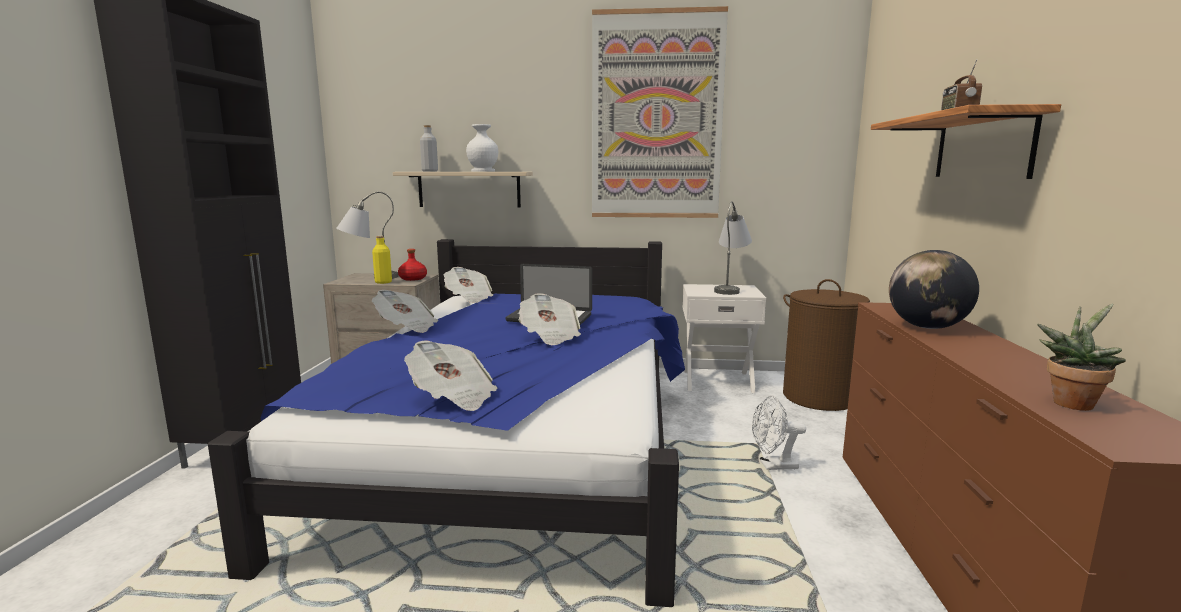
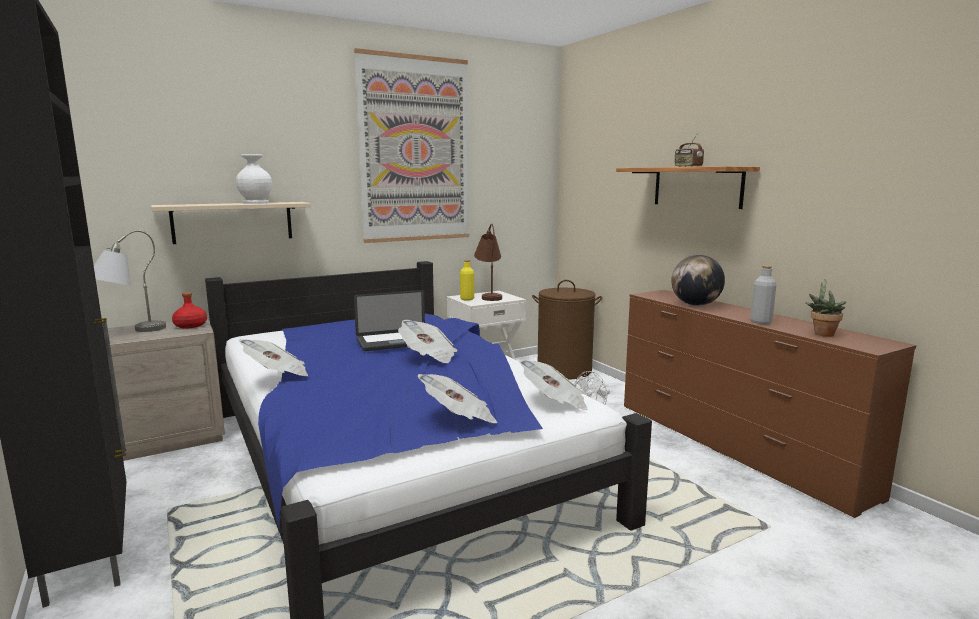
camera: 35 degrees left, 0 degrees up
yellow bottle [372,236,392,284] -> yellow bottle moved to [460,260,474,300]
grey bottle [420,125,438,172] -> grey bottle moved to [750,265,776,324]
newspaper [444,267,493,303] -> newspaper moved to [519,359,588,410]
grey table lamp [714,201,752,295] -> brown table lamp [474,224,502,301]

